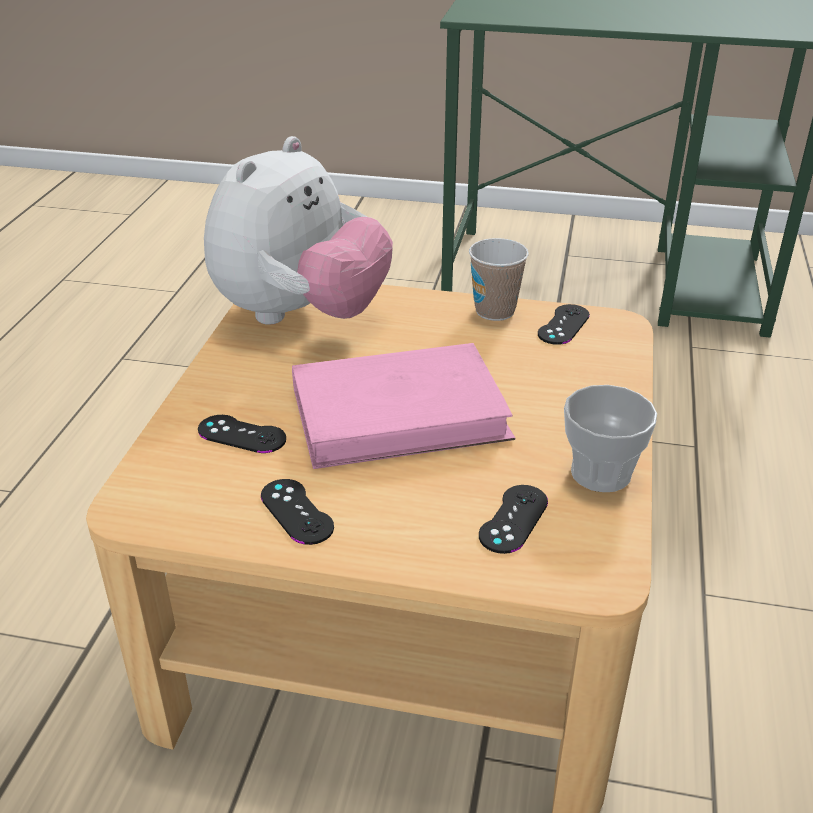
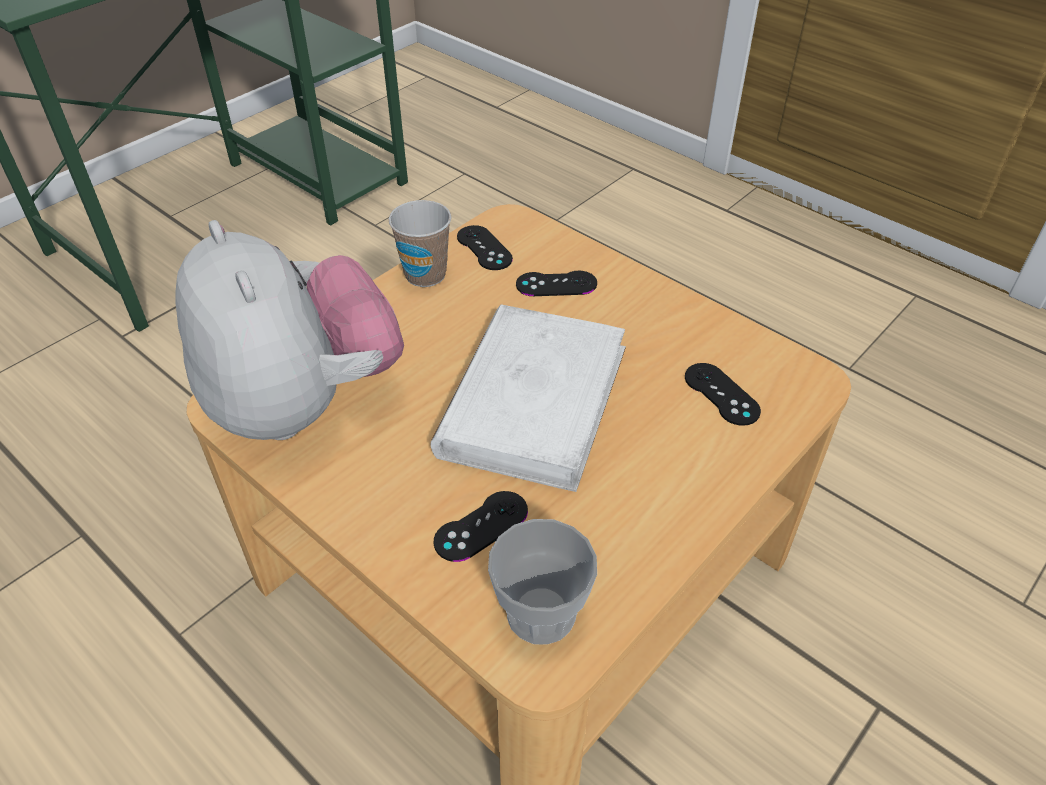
camera: 60 degrees left, 10 degrees up
black game controller [261,479,334,545] -> black game controller moved to [516,271,597,296]
pink book [292,343,515,469] -> white book [430,304,626,492]
cup [564,385,657,492] -> cup moved to [488,519,597,645]

